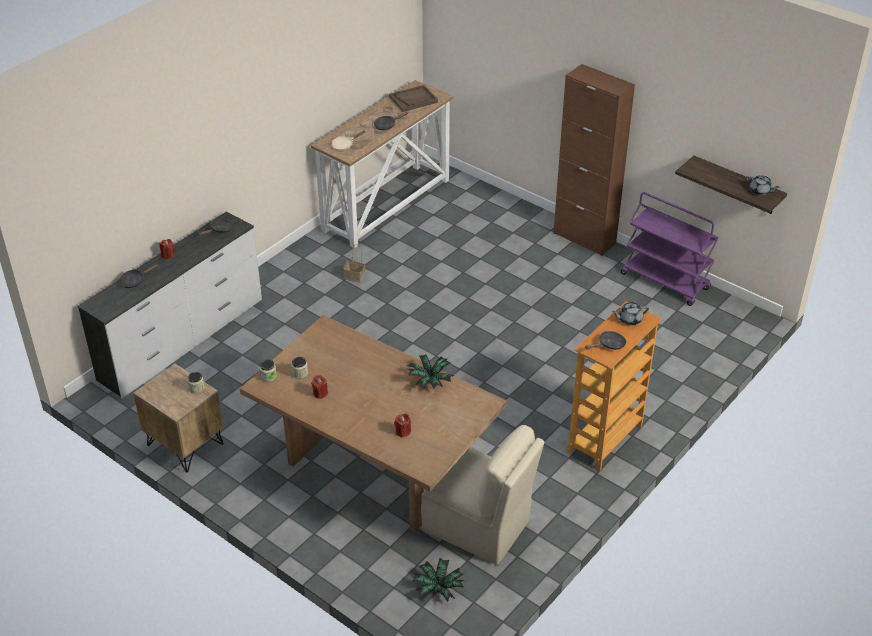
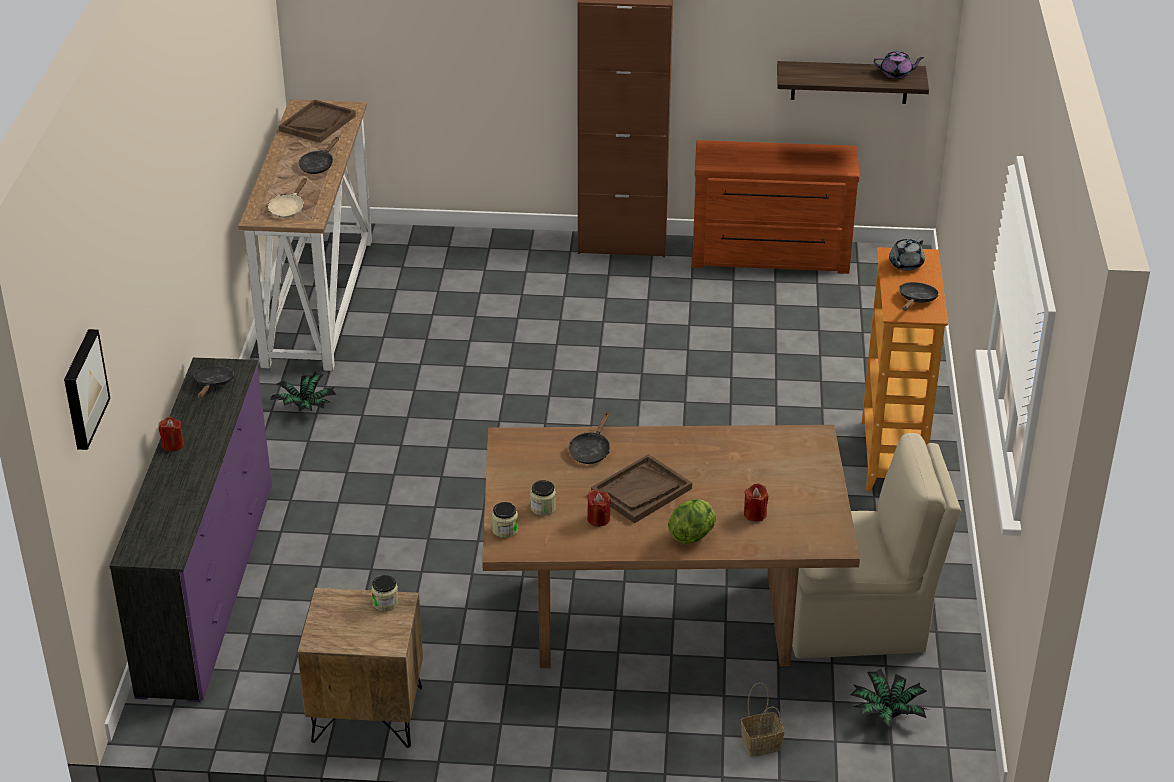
camera: 35 degrees left, 5 degrees down
white dresser [78,211,262,398] -> purple dresser [109,357,272,702]
black frying pan [119,264,159,288] -> black frying pan moved to [569,412,610,464]
basket [343,245,365,283] -> basket moved to [741,682,784,757]
potted plant [407,355,454,389] -> potted plant moved to [270,371,337,412]
purple cart [621,192,719,306] -> brown dresser [692,140,860,274]
grey teapot [747,175,780,196] -> purple teapot [874,51,924,79]
none -> picture [64,329,111,450]
none -> brown tray [591,454,692,523]
none -> lettuce [668,499,716,544]

